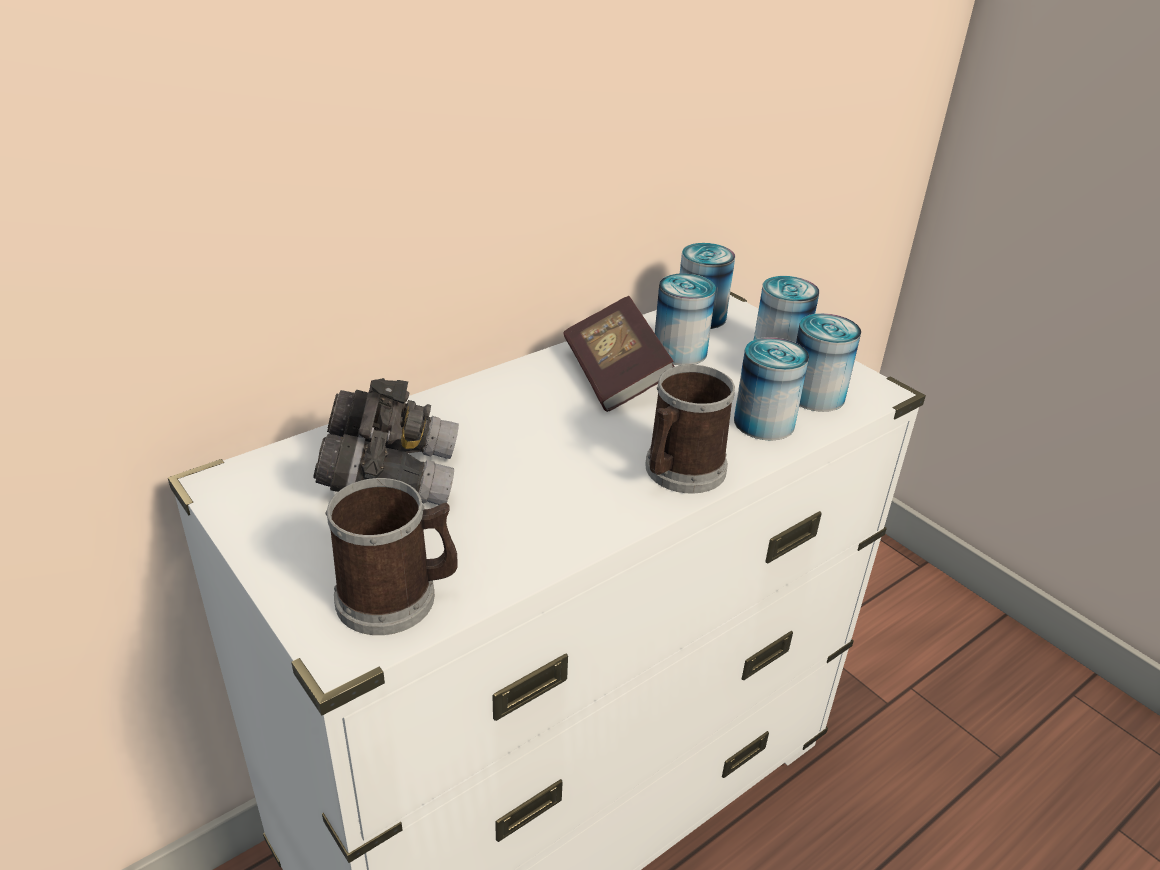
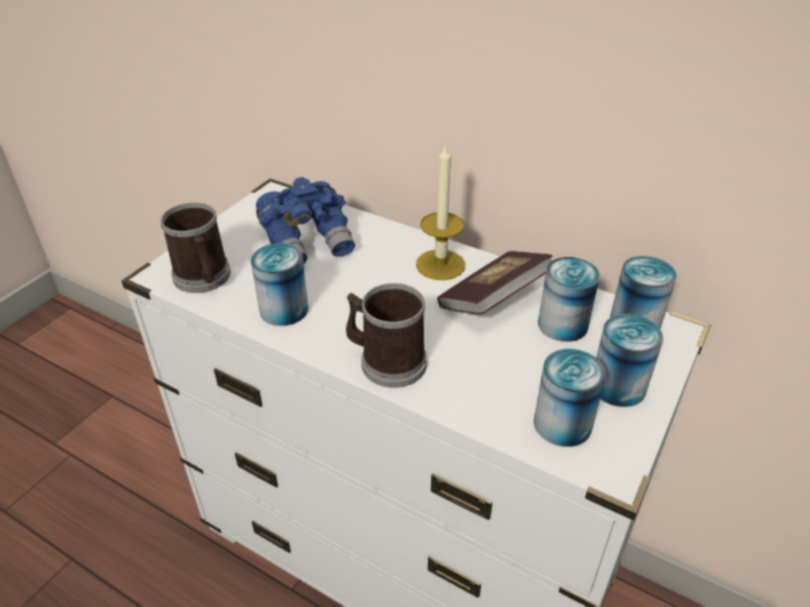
camera: 70 degrees right, 5 degrees up
grey binoculars [313,378,459,505] -> blue binoculars [256,177,355,264]
can [734,337,809,441] -> can moved to [251,243,308,326]
none -> candle [416,143,465,280]

